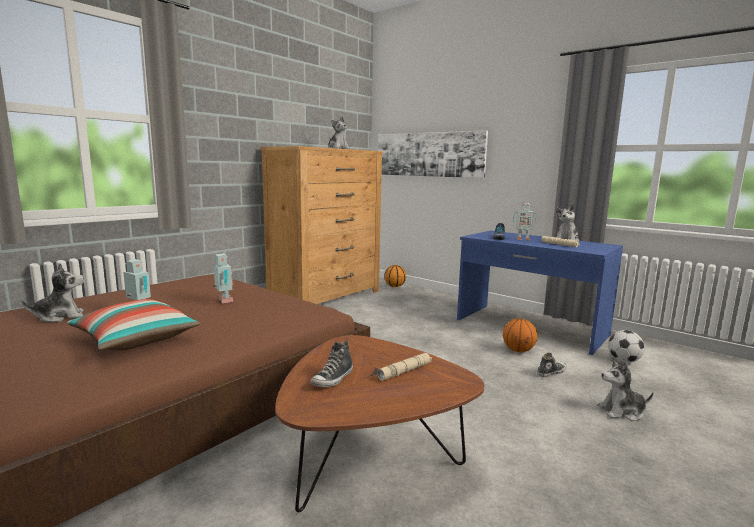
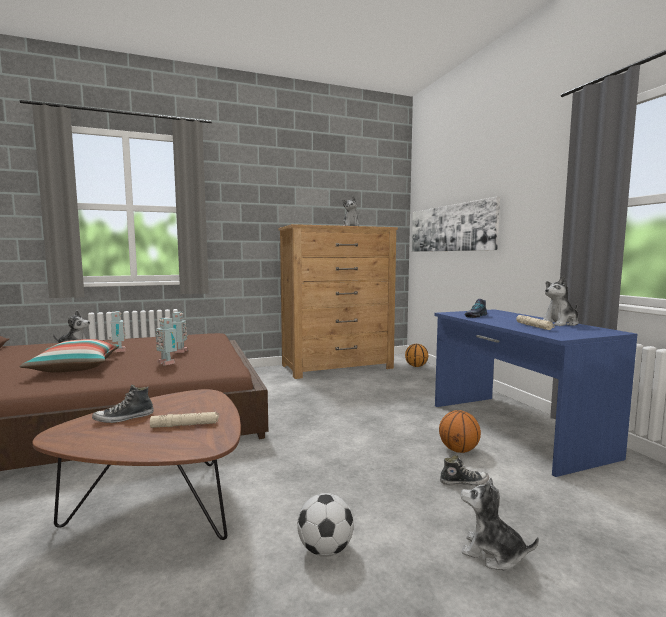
camera: 30 degrees right, 5 degrees down
toy robot [513,202,536,241] -> toy robot moved to [156,317,177,366]
football [608,330,645,363] -> football moved to [297,493,354,557]

